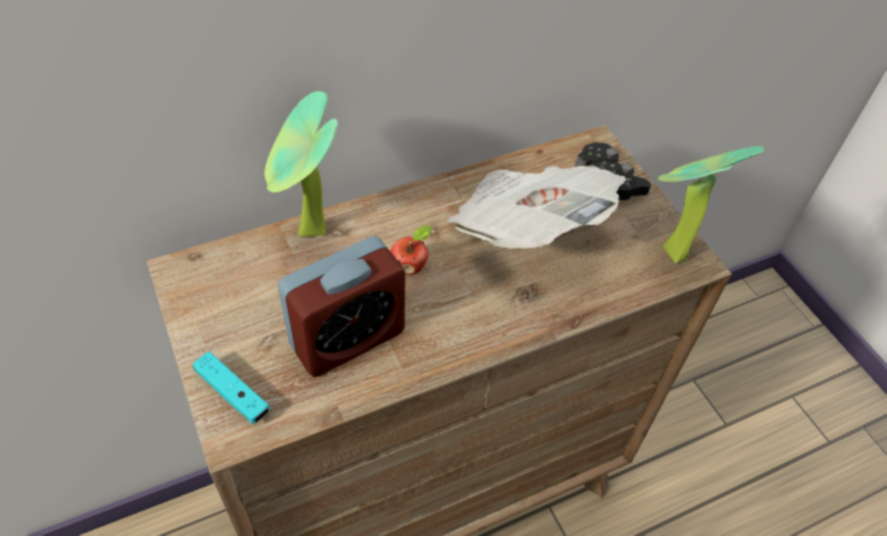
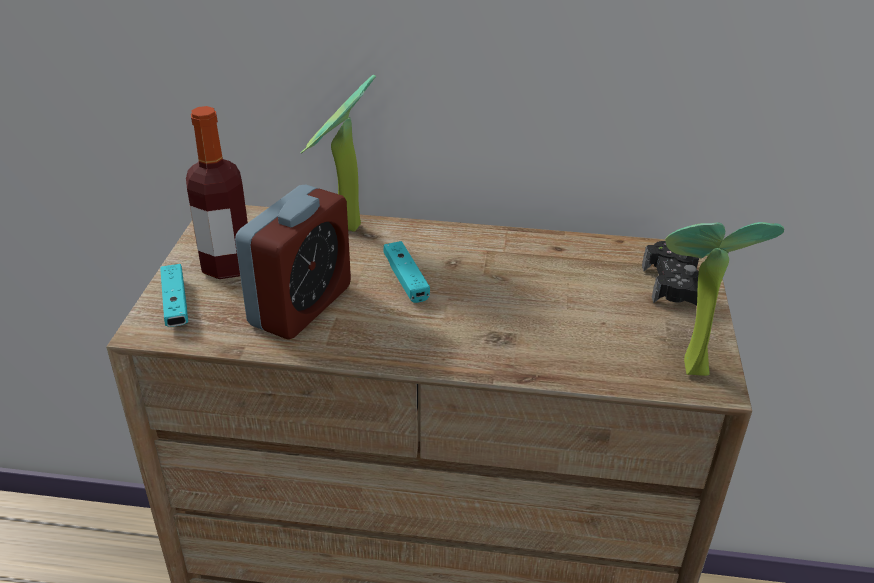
camera: 35 degrees right, 15 degrees down
alarm clock [278,236,405,377] -> alarm clock turned 60 degrees counterclockwise [235,185,351,339]
apple [390,226,431,275] -> turquoise game controller [383,241,430,303]
newspaper [446,165,626,249] -> none
none -> bottle [186,106,248,279]

